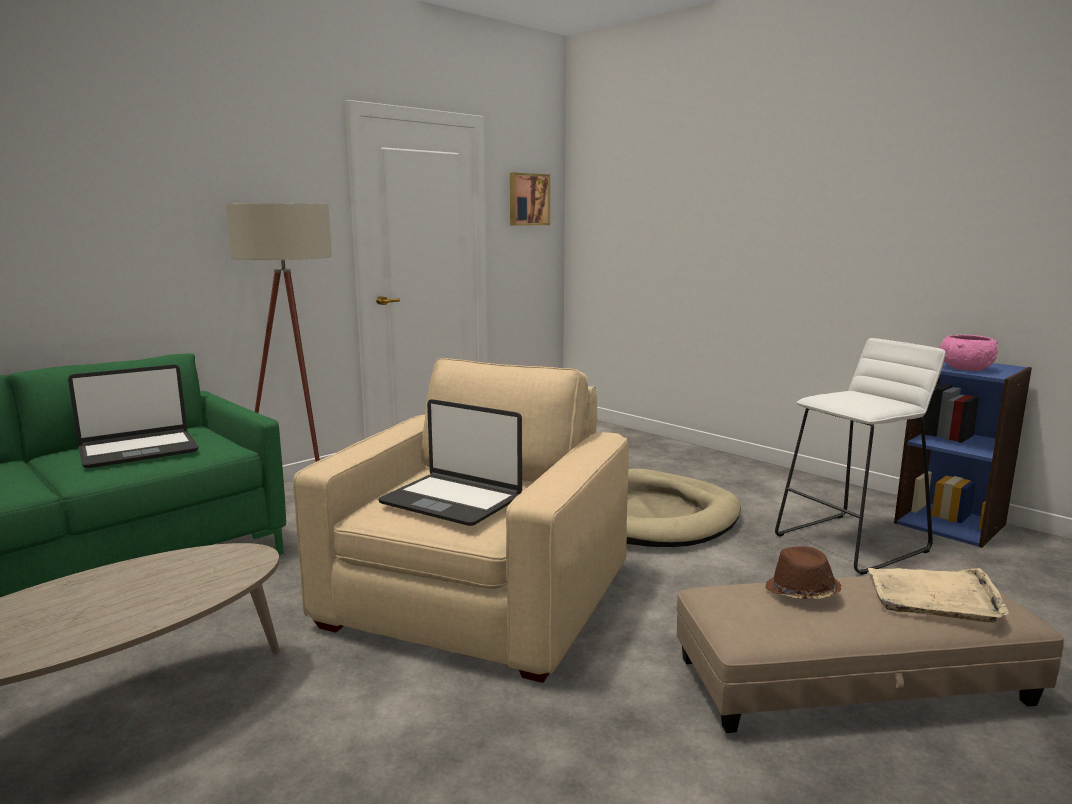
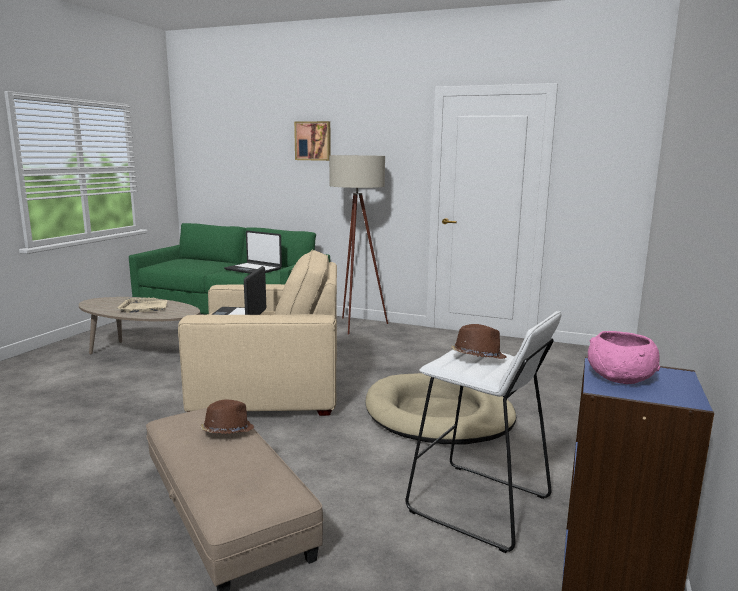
camera: 65 degrees right, 0 degrees up
picture [510,173,550,226] -> picture moved to [294,121,331,161]
beige tray [868,568,1009,622] -> beige tray moved to [118,297,167,313]
none -> brown hat [451,324,507,359]

